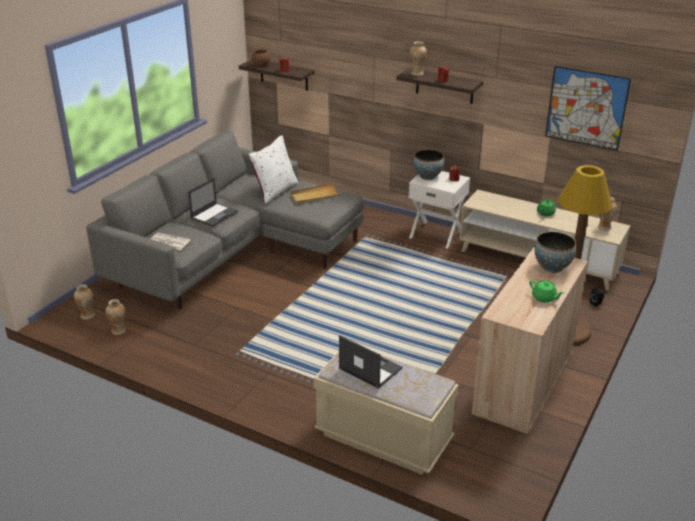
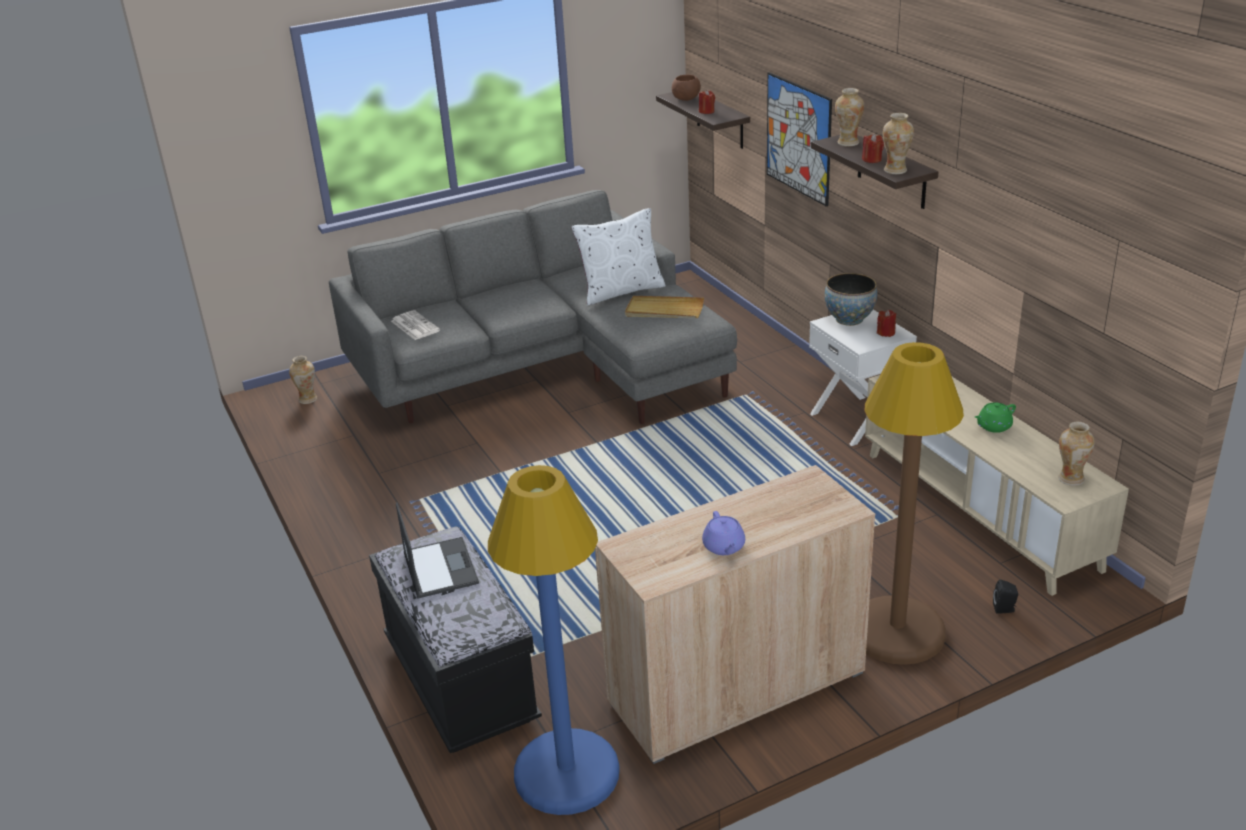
camera: 35 degrees right, 0 degrees up
vase [106,299,126,335] -> vase moved to [883,113,914,174]
laptop [188,178,238,227] -> none
beige bench [314,351,459,475] -> black bench [369,526,542,753]
green teapot [529,280,564,303] -> purple teapot [702,511,745,555]
bowl [535,232,576,273] -> none
picture [545,66,631,151] -> picture moved to [767,72,832,207]
none -> blue floor lamp [488,465,620,815]

